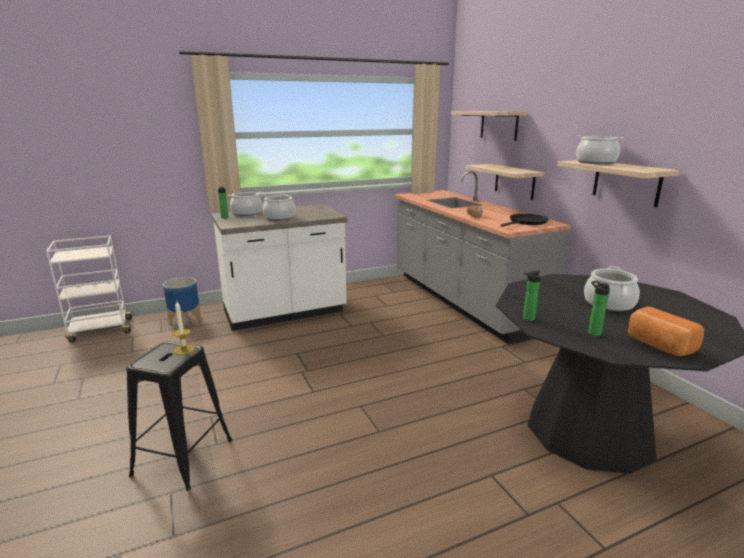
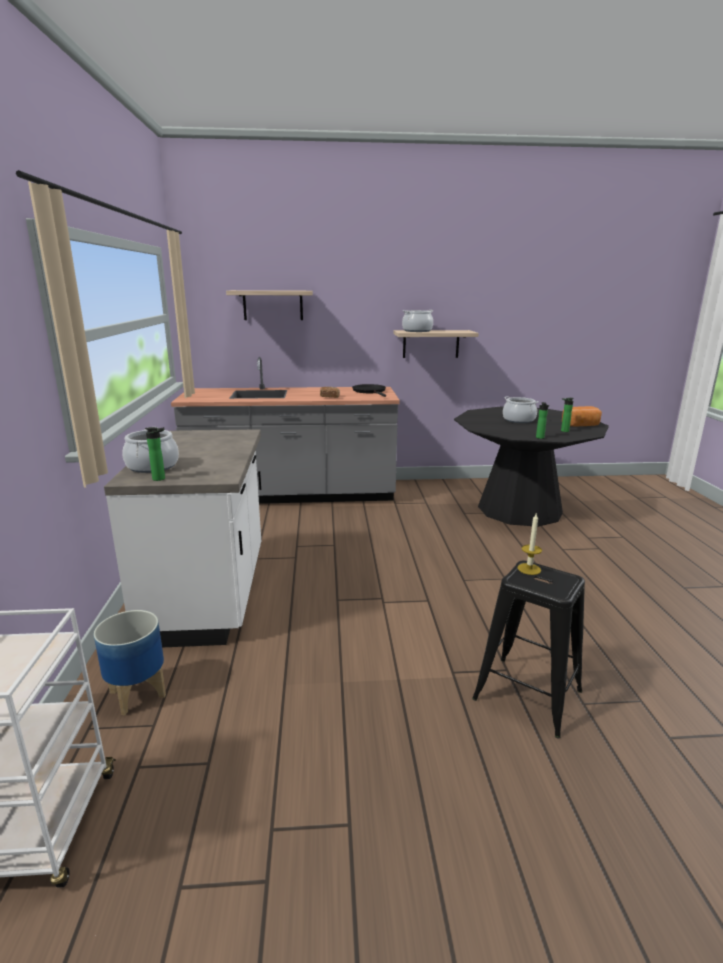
camera: 70 degrees left, 0 degrees up
cooking pot [263,194,296,221] -> none
shelf [465,164,544,200] -> none

